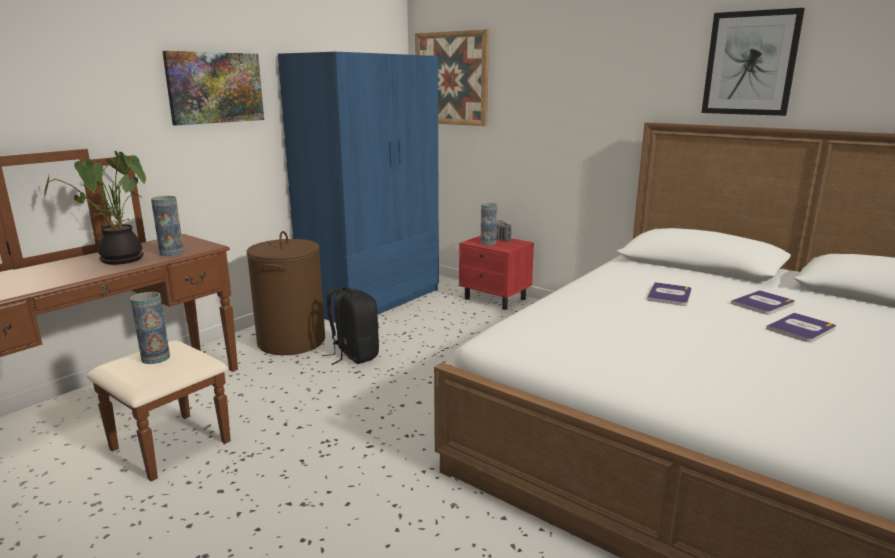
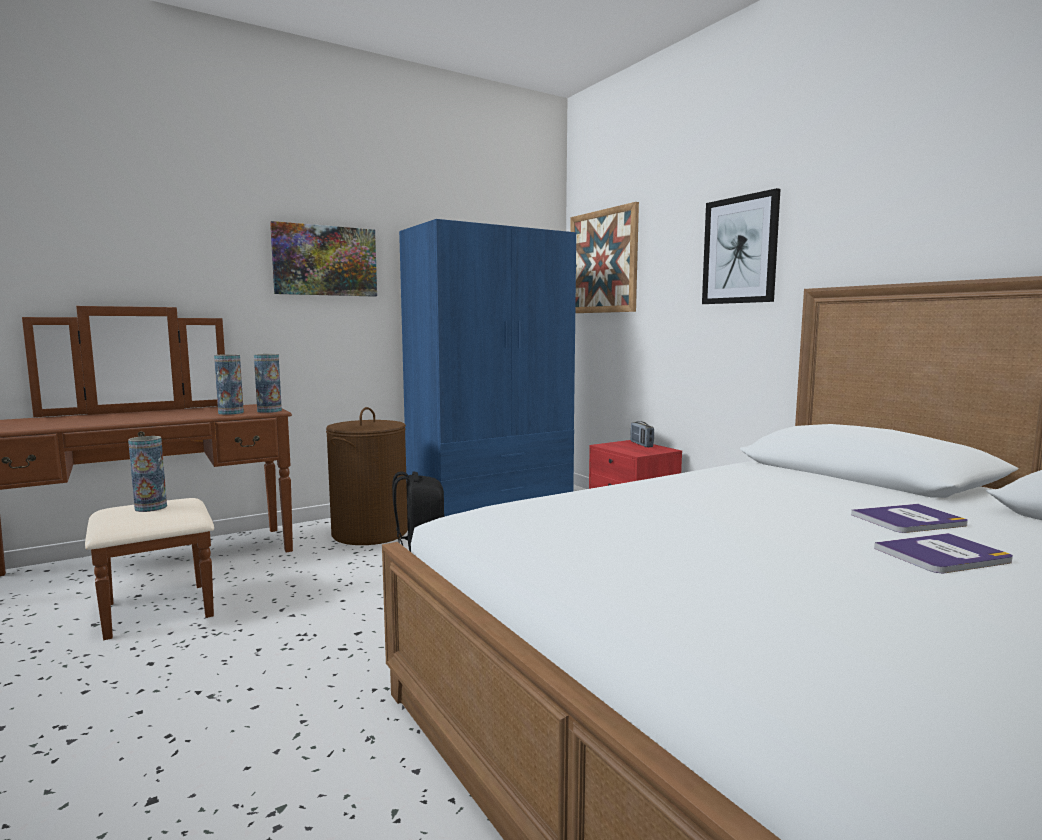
camera: 20 degrees right, 10 degrees down
potted plant [44,151,146,265] -> none
vase [481,203,497,245] -> vase moved to [254,354,282,413]
book [647,282,691,306] -> none
picture [702,8,805,116] -> picture moved to [702,188,780,304]

